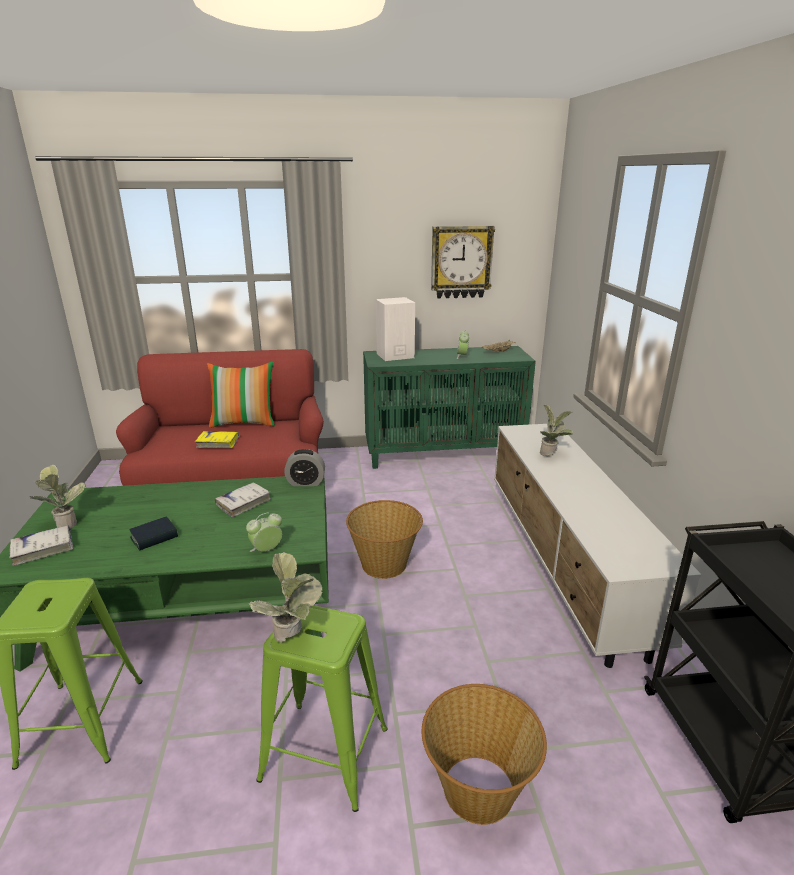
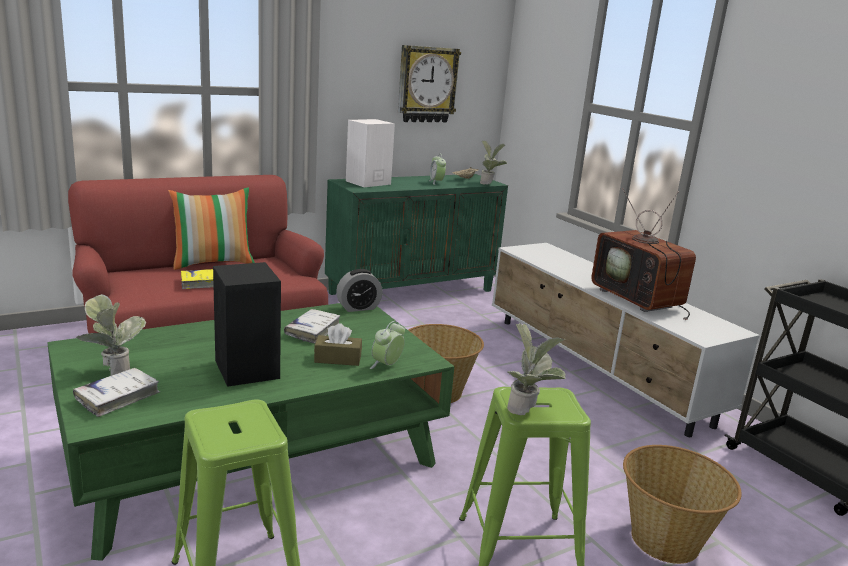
camera: 25 degrees left, 5 degrees down
book [129,516,178,551] -> black speaker [213,262,281,387]
potted plant [540,404,573,456] -> potted plant moved to [480,141,508,185]
none -> brown tissue box [314,323,362,366]
none -> television [591,188,696,320]

